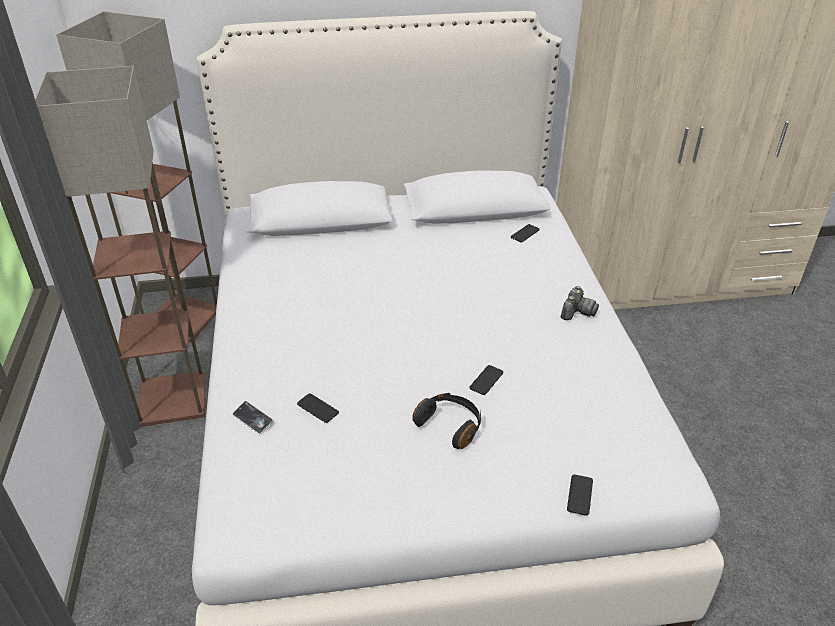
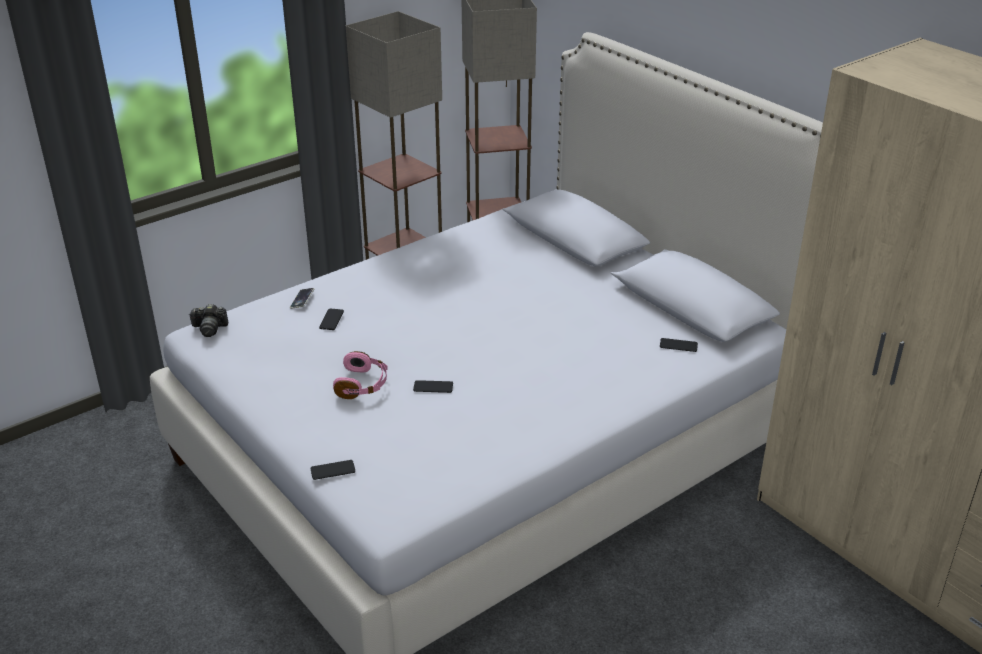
camera: 60 degrees right, 5 degrees down
black headphones [412,393,481,449] -> pink headphones [333,351,387,399]
camera [561,286,599,320] -> camera moved to [189,304,228,337]

